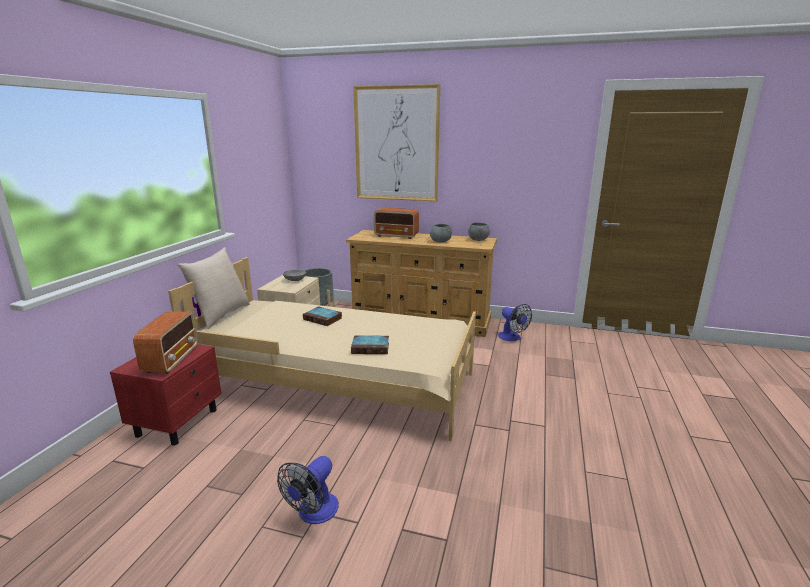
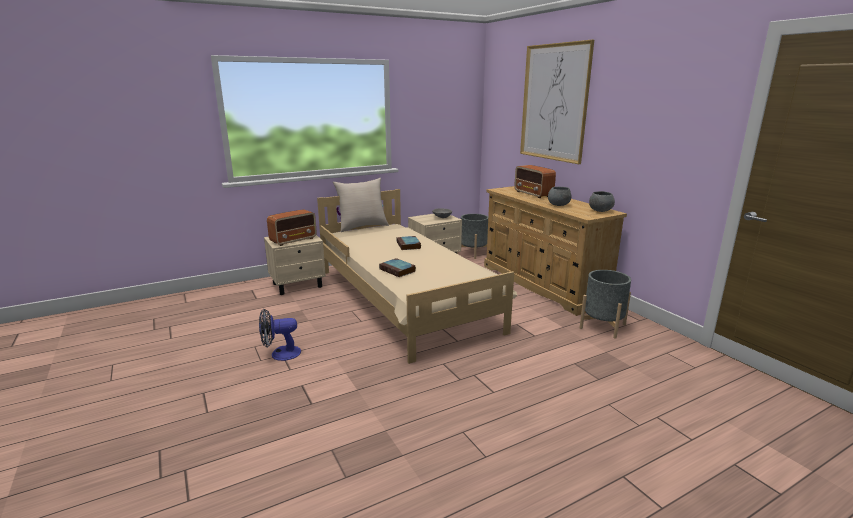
camera: 45 degrees right, 0 degrees up
red nightstand [110,344,222,446] -> beige nightstand [264,235,326,295]
fan [498,304,532,341] -> grey planter [580,270,631,339]

